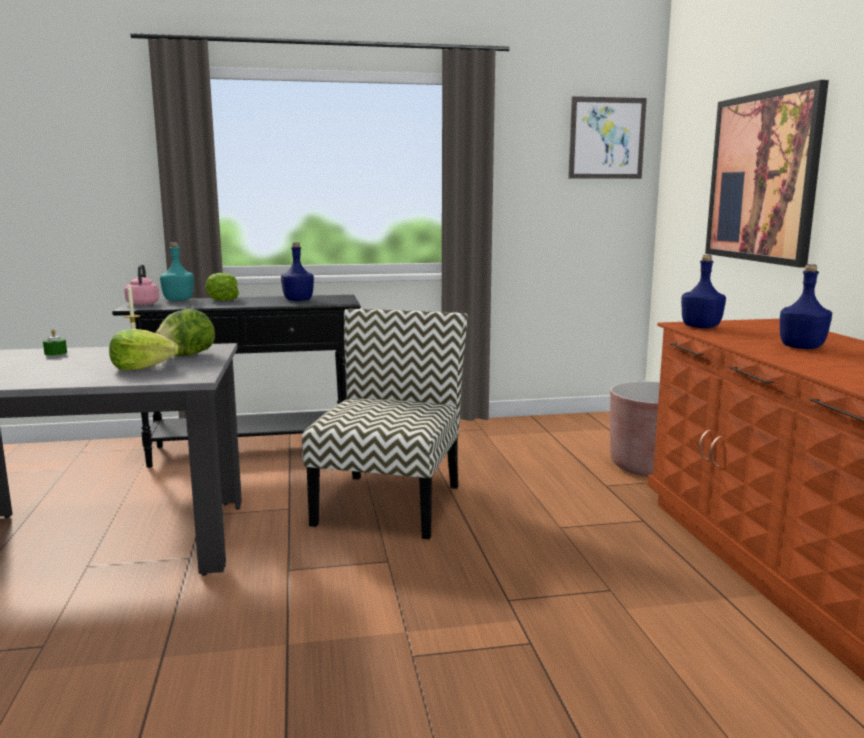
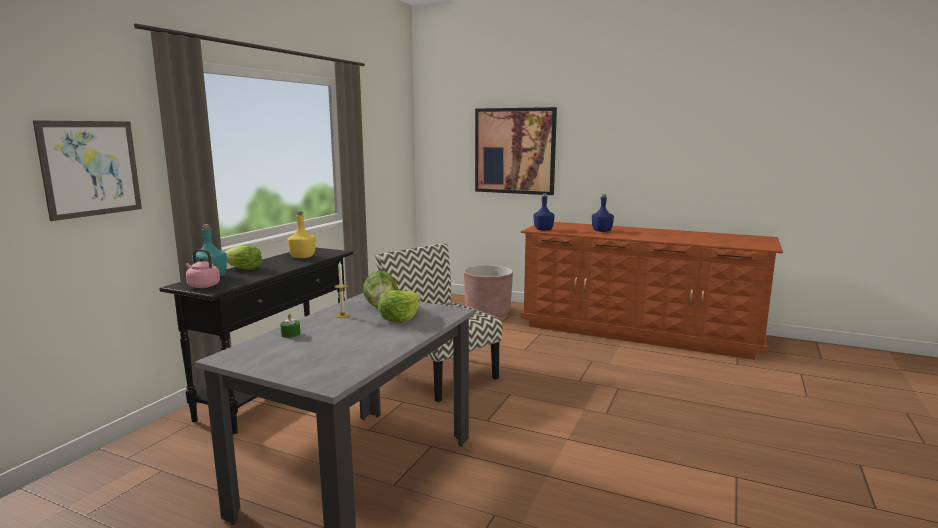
camera: 55 degrees left, 0 degrees up
blue bottle [281,242,314,301] -> yellow bottle [287,211,316,258]
picture [568,96,647,179] -> picture moved to [33,120,142,221]

